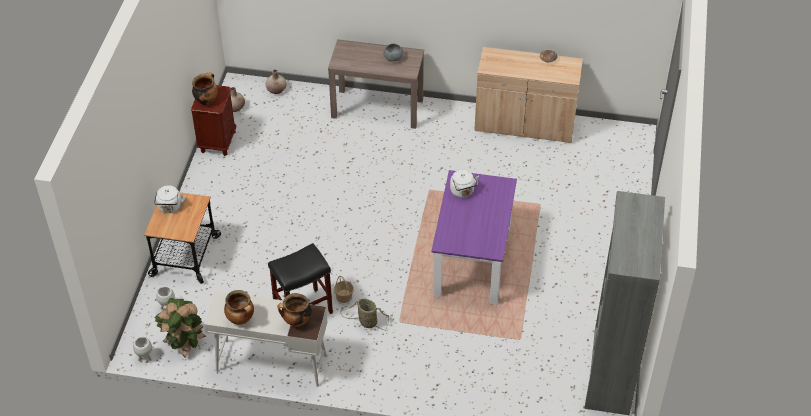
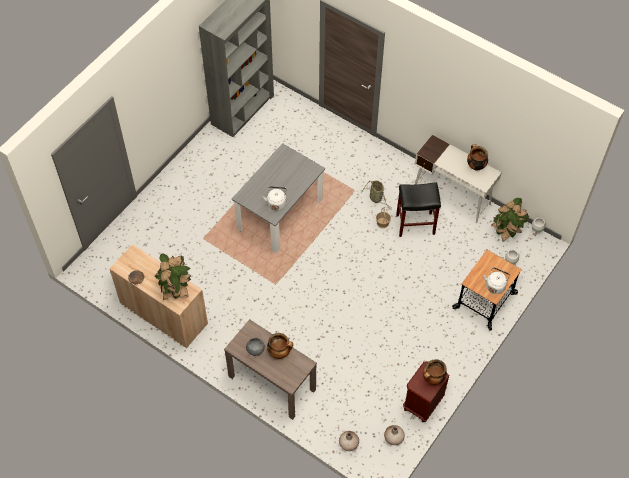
camera: 155 degrees left, 10 degrees up
cooking pot [277,293,312,327] -> cooking pot moved to [267,333,293,359]
purple dining table [431,170,517,305] -> grey dining table [232,143,325,253]
none -> potted plant [155,254,191,300]

